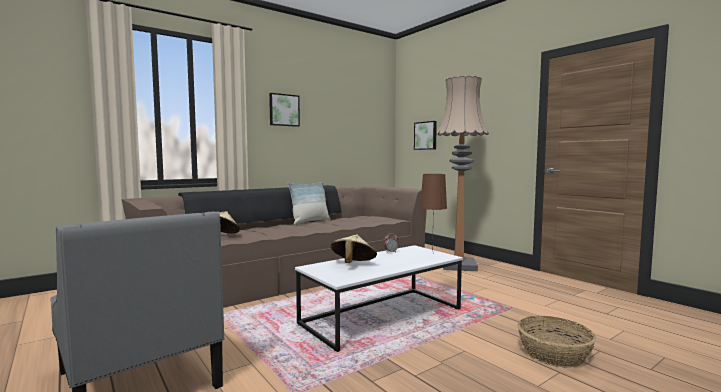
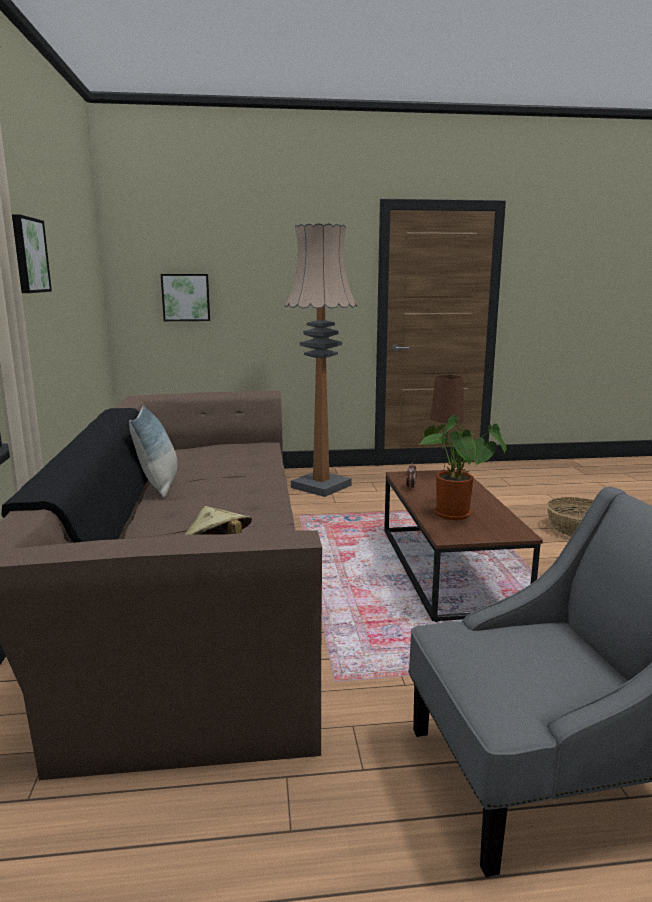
camera: 60 degrees left, 10 degrees up
white coffee table [295,245,463,352] -> brown coffee table [384,470,543,622]
beige hat [331,234,377,263] -> potted plant [418,414,506,520]

